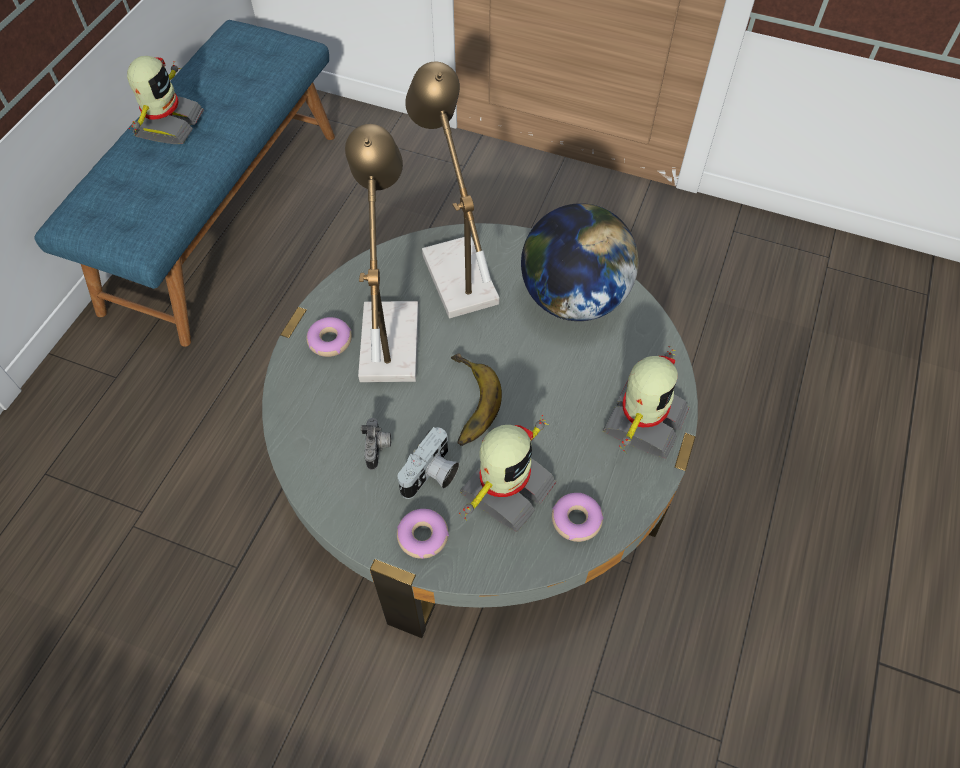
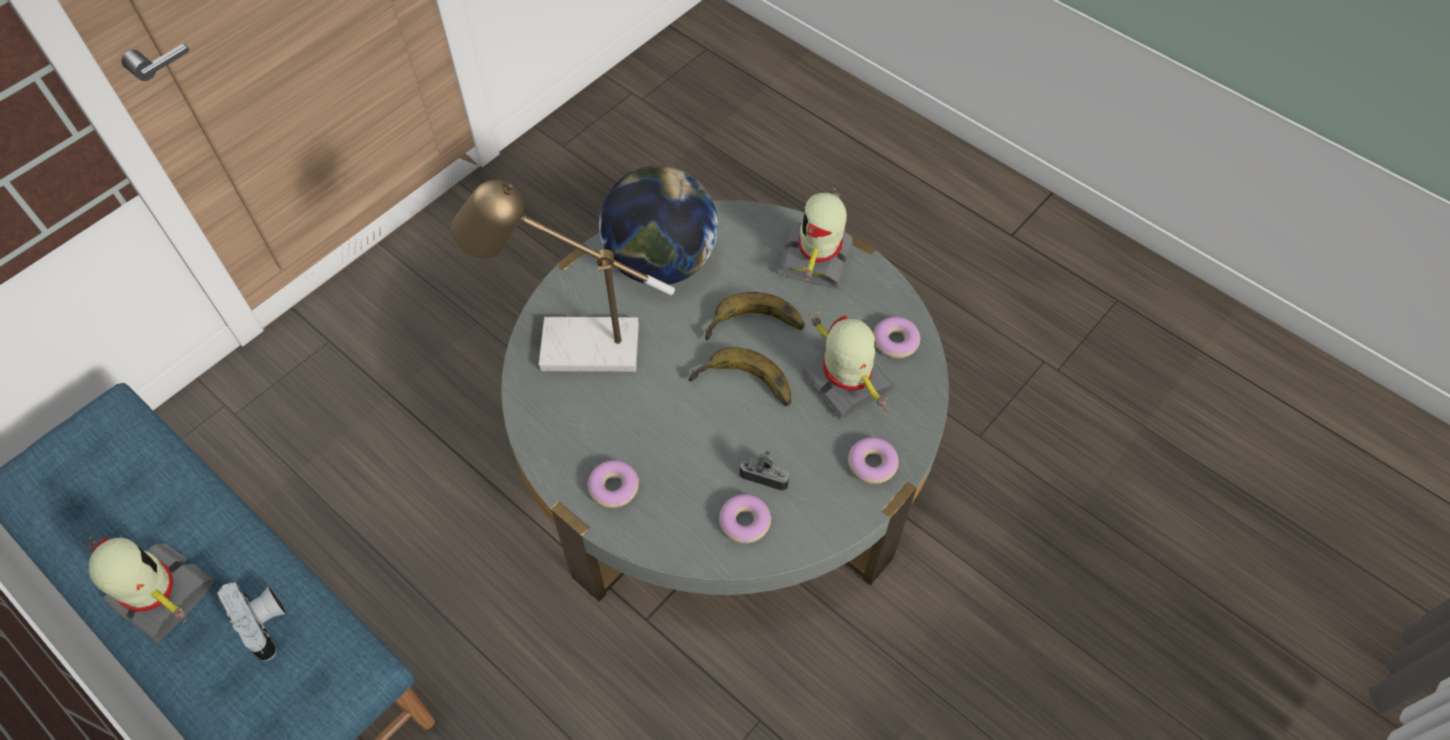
camera: 70 degrees left, 0 degrees up
table lamp [345,124,419,382] -> none
camera [397,427,459,499] -> camera moved to [217,582,286,661]
toy robot [602,346,689,459] -> toy robot turned 120 degrees counterclockwise [776,188,853,288]
none -> banana [705,292,805,340]
none -> donut [719,494,772,544]

